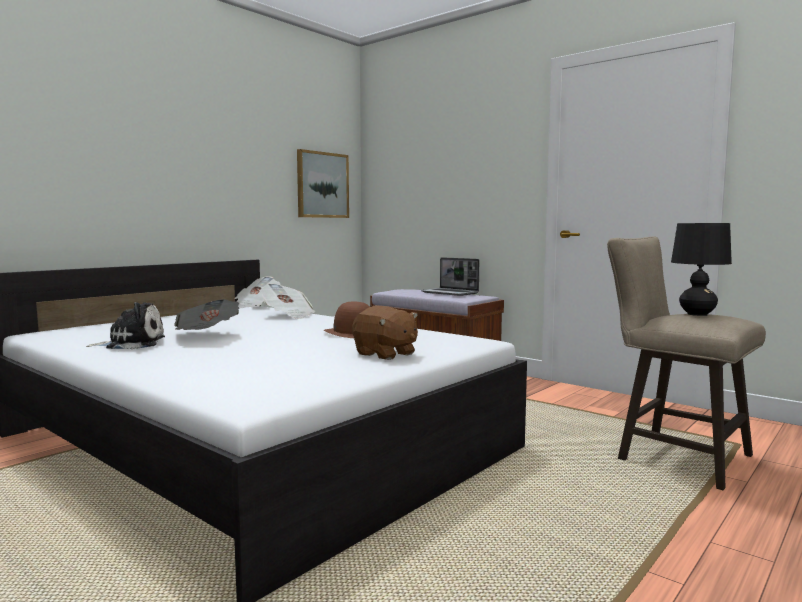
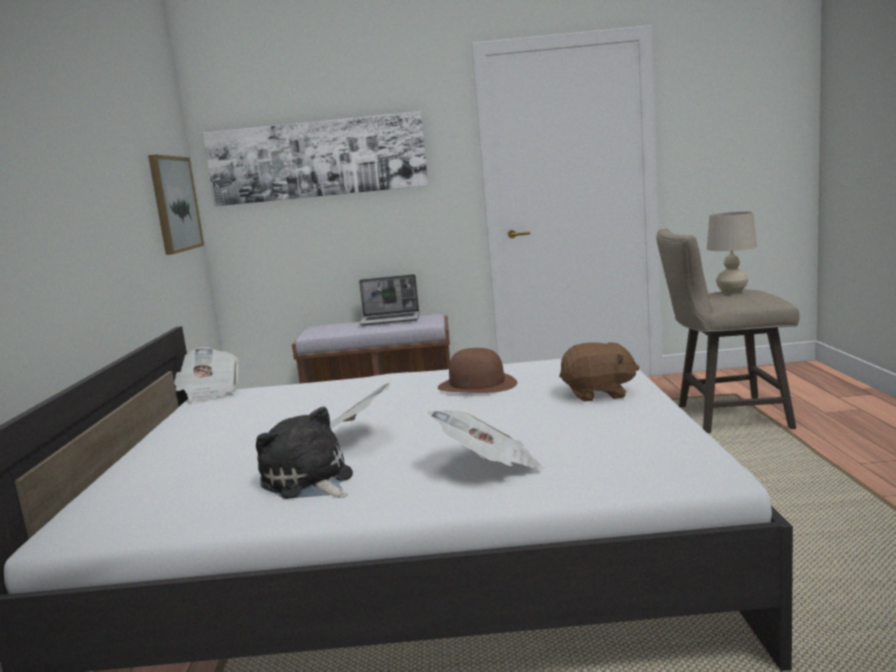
camera: 40 degrees left, 5 degrees up
plush toy [86,302,165,349] -> plush toy turned 75 degrees counterclockwise [256,406,353,499]
newspaper [260,283,315,319] -> newspaper moved to [428,410,544,469]
black table lamp [671,223,732,316] -> beige table lamp [707,211,757,294]
none -> picture [203,111,428,206]

